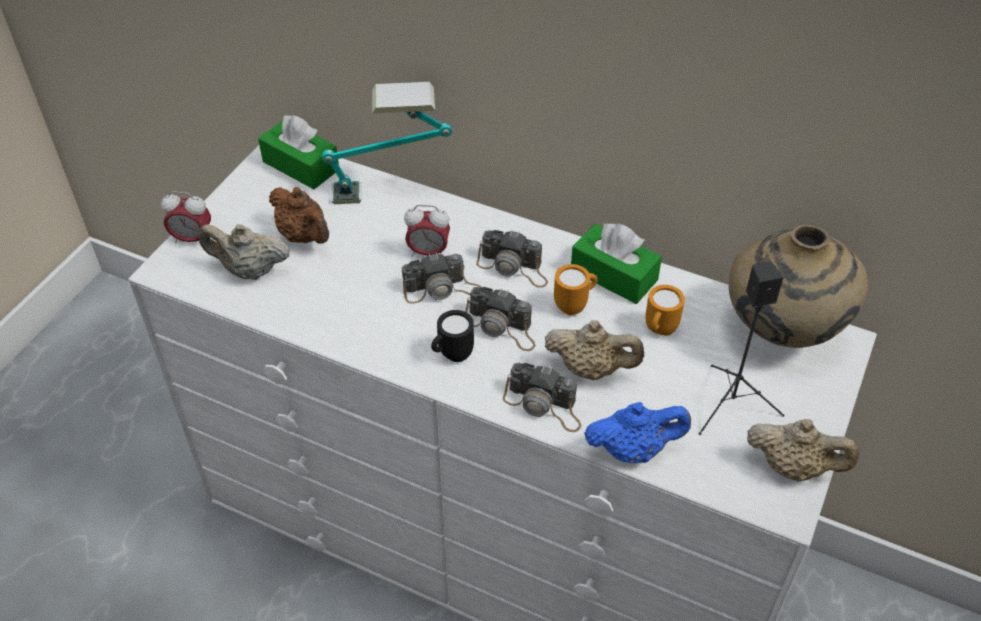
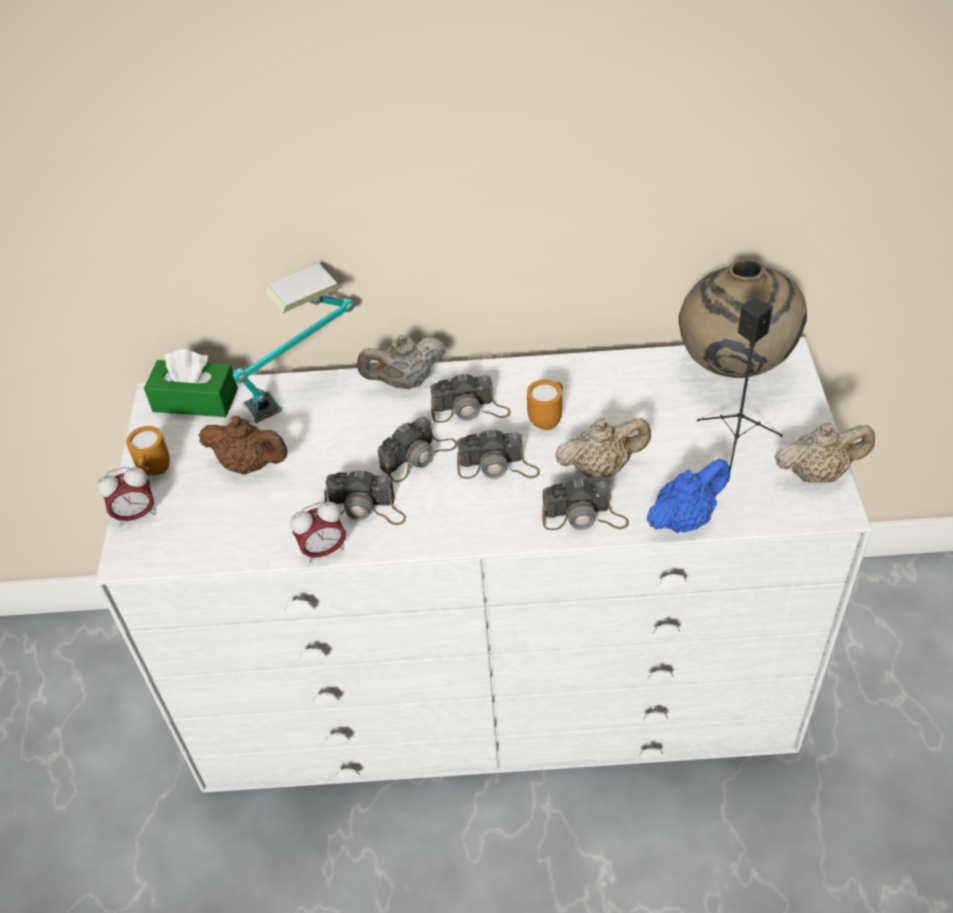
camera: 25 degrees left, 0 degrees up
beige teapot [199,224,290,280] -> beige teapot moved to [357,335,446,389]
alarm clock [404,205,450,257] -> alarm clock moved to [290,502,346,563]
black mug [431,310,474,362] -> none
green tissue box [571,223,662,304] -> none
orange mug [645,285,685,336] -> orange mug moved to [126,426,170,476]
none -> camera [324,469,406,525]

